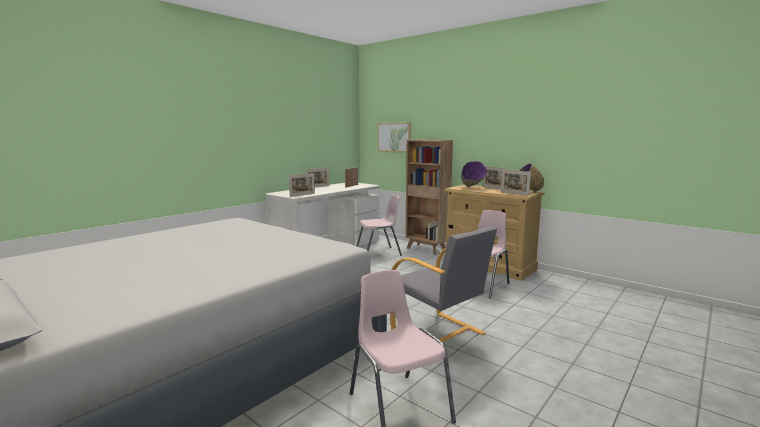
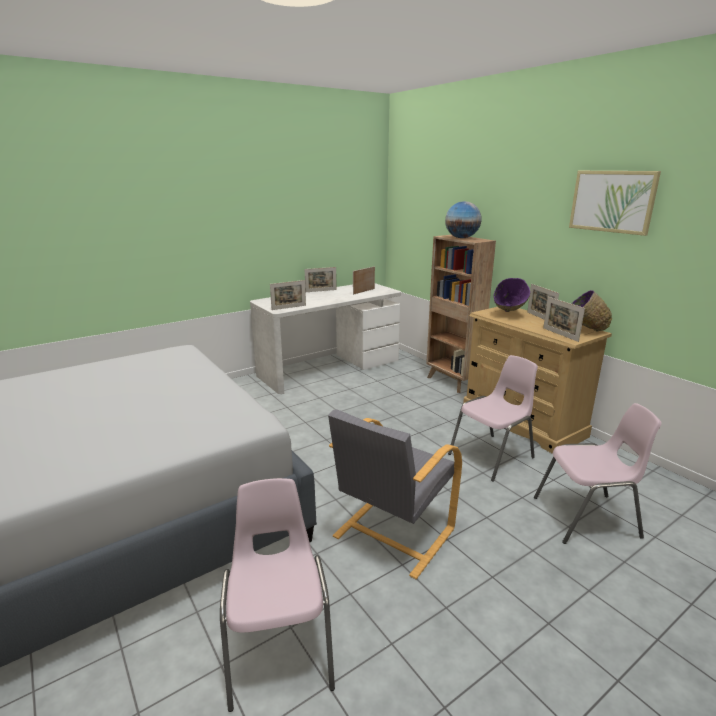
camera: 15 degrees right, 10 degrees up
pink chair [357,195,402,256] -> pink chair moved to [534,403,662,544]
picture [377,122,411,153] -> picture moved to [569,171,661,236]
grey armchair [390,226,497,342] -> grey armchair turned 60 degrees clockwise [328,410,462,579]
none -> globe [445,201,482,238]

